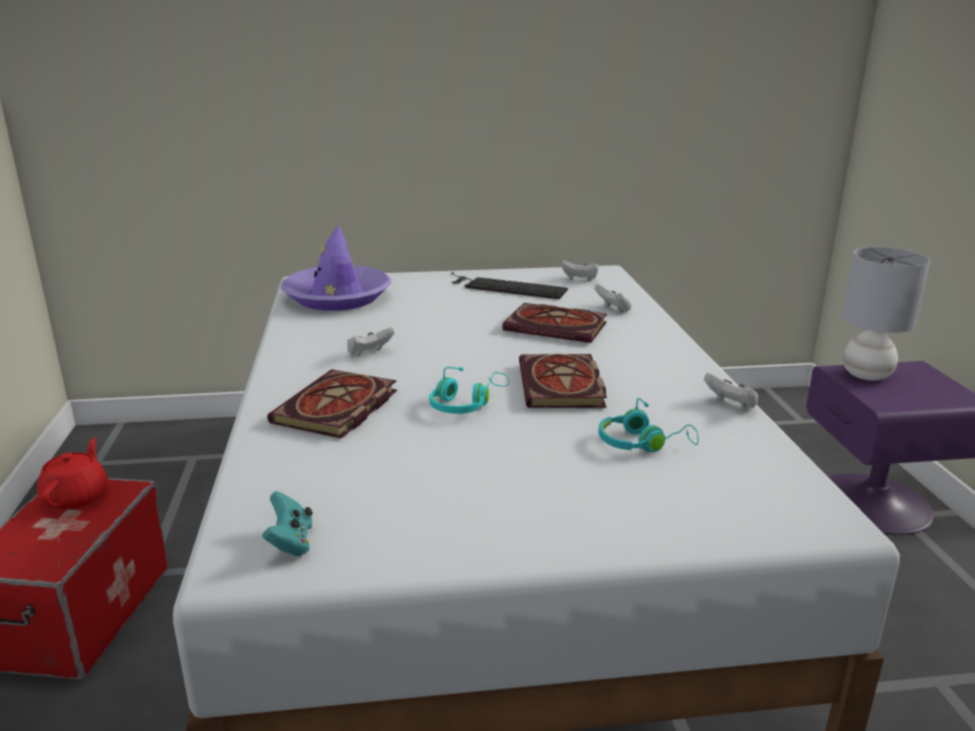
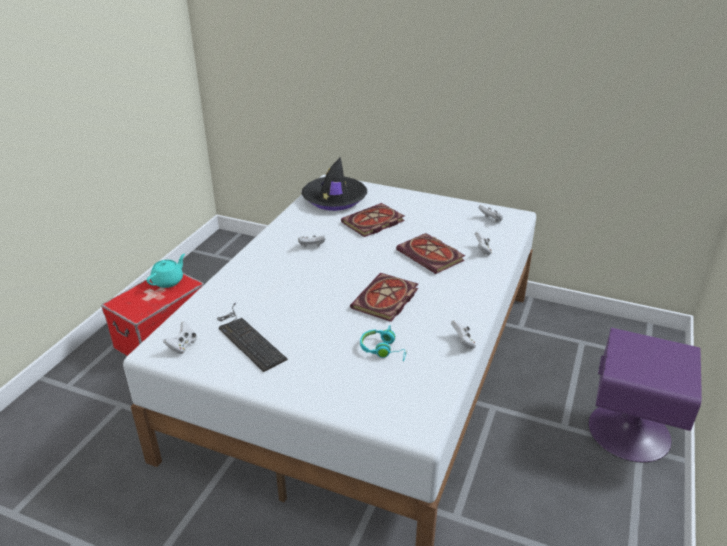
camera: 30 degrees right, 10 degrees up
red teapot [37,438,108,509] -> turquoise teapot [147,254,185,288]
turquoise game controller [262,491,312,556] -> white game controller [163,322,197,354]
book [267,369,397,439] -> book moved to [341,203,405,237]
purple hat [281,224,391,311] -> black hat [302,157,367,211]
turquoise headphones [429,367,509,414] -> none
keyboard [451,272,568,299] -> keyboard moved to [217,303,288,372]
grey table lamp [842,247,930,380] -> none

